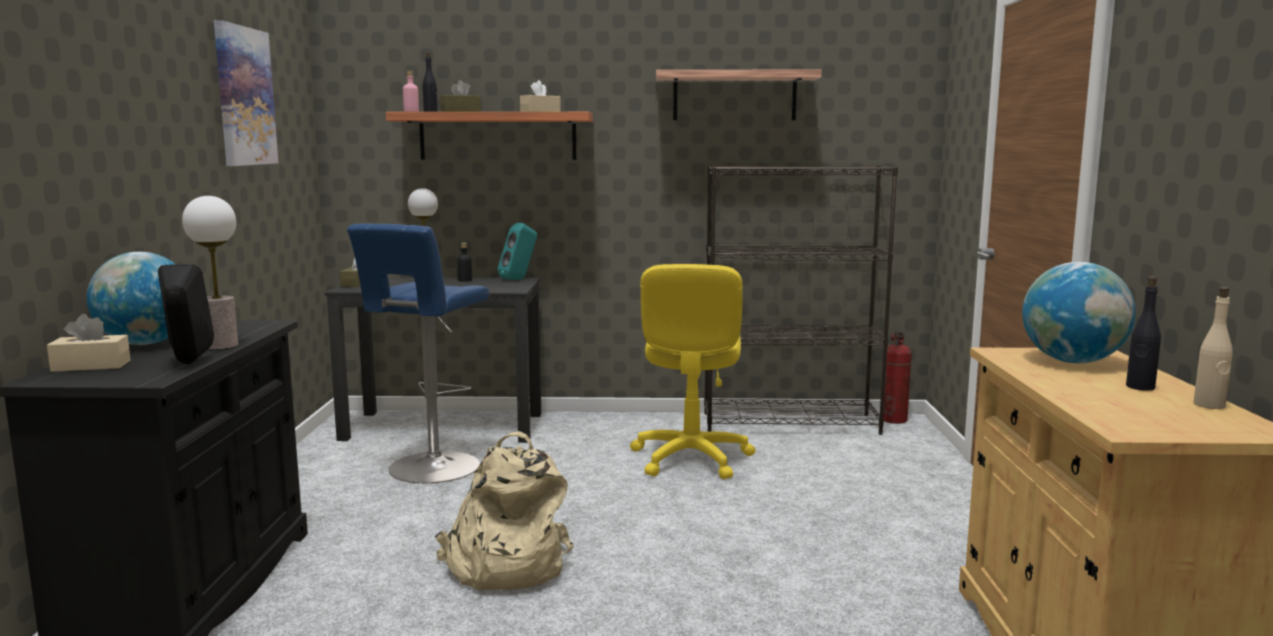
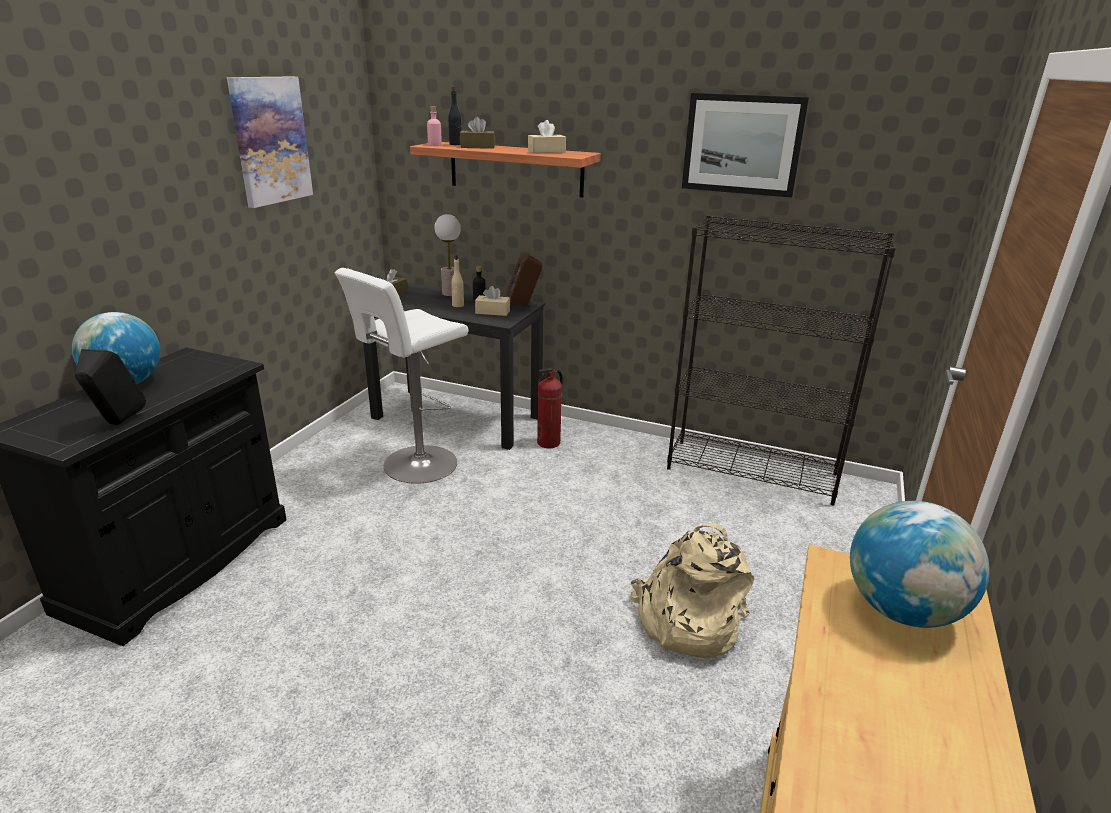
camera: 20 degrees right, 15 degrees up
beige tissue box [47,314,131,372] -> beige tissue box moved to [475,286,510,316]
table lamp [182,196,238,350] -> none
blue stool [347,223,490,483] -> white stool [335,268,469,484]
beige backpack [435,431,574,590] -> beige backpack moved to [631,523,754,658]
turquoise speaker [498,223,537,280] -> brown speaker [506,253,542,305]
yellow office chair [630,264,756,479] -> none
shelf [656,69,822,120] -> picture [682,93,809,198]
fire extinguisher [883,332,912,424] -> fire extinguisher moved to [537,368,563,448]
black bottle [1126,276,1161,391] -> none
beige bottle [1193,287,1233,409] -> beige bottle moved to [451,255,464,307]

